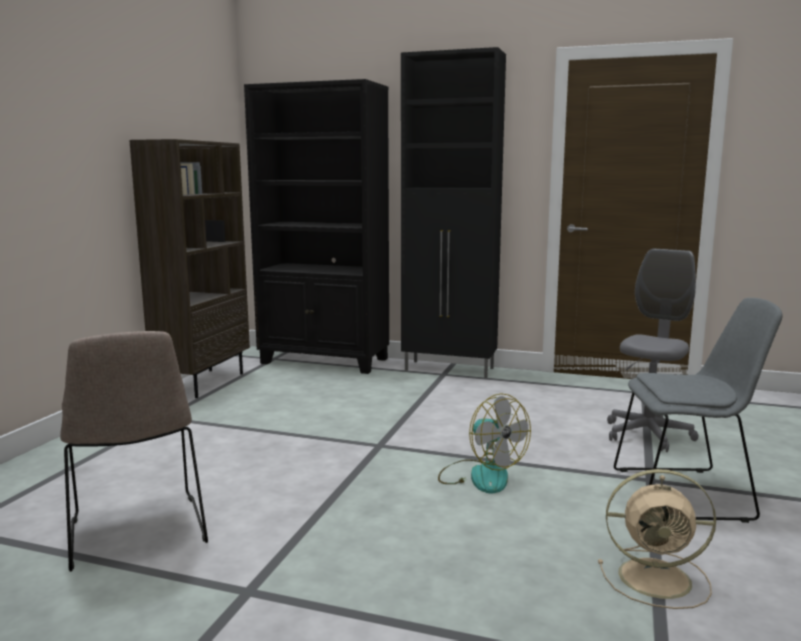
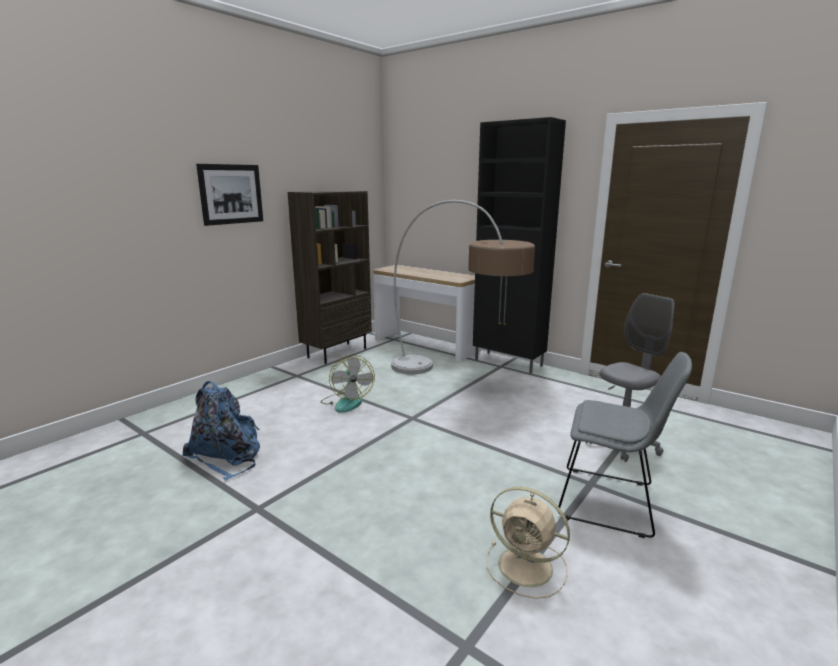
camera: 20 degrees right, 5 degrees up
beige chair [60,331,208,572] -> blue backpack [182,381,260,480]
black bookcase [244,79,389,374] -> console table [373,265,481,361]
fan [438,393,531,493] -> fan moved to [321,355,375,413]
none -> picture [196,164,263,226]
none -> floor lamp [391,200,535,374]

